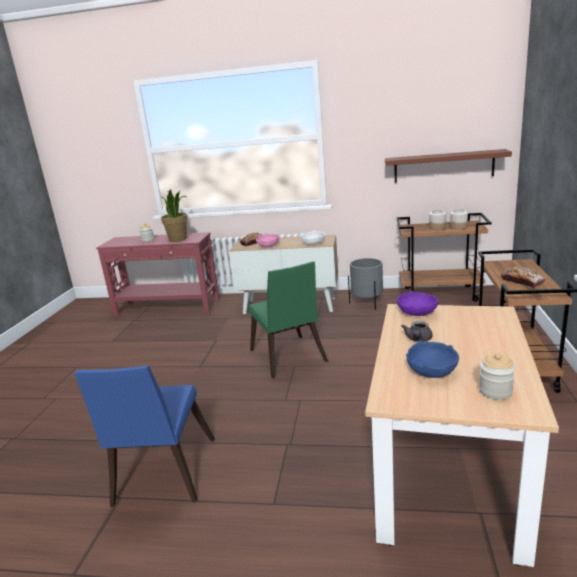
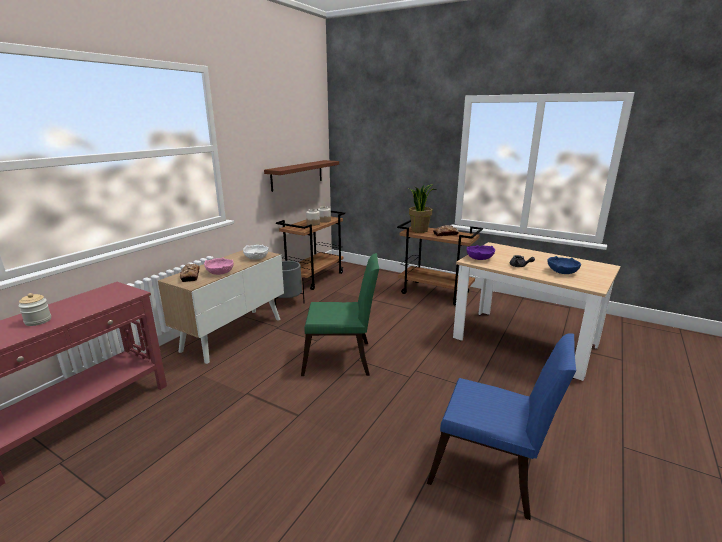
camera: 70 degrees left, 0 degrees up
potted plant [161,189,188,242] -> potted plant moved to [408,184,437,233]
jar [479,353,515,400] -> none

